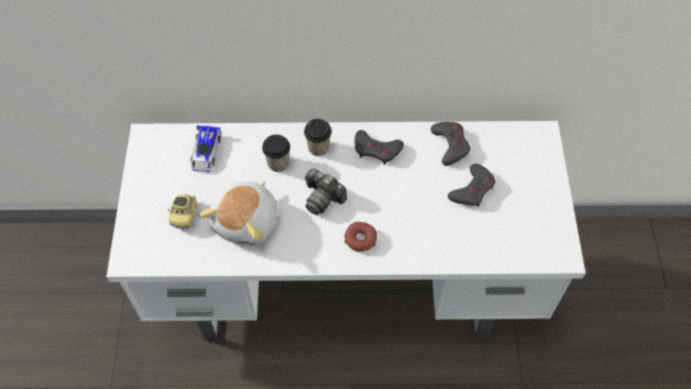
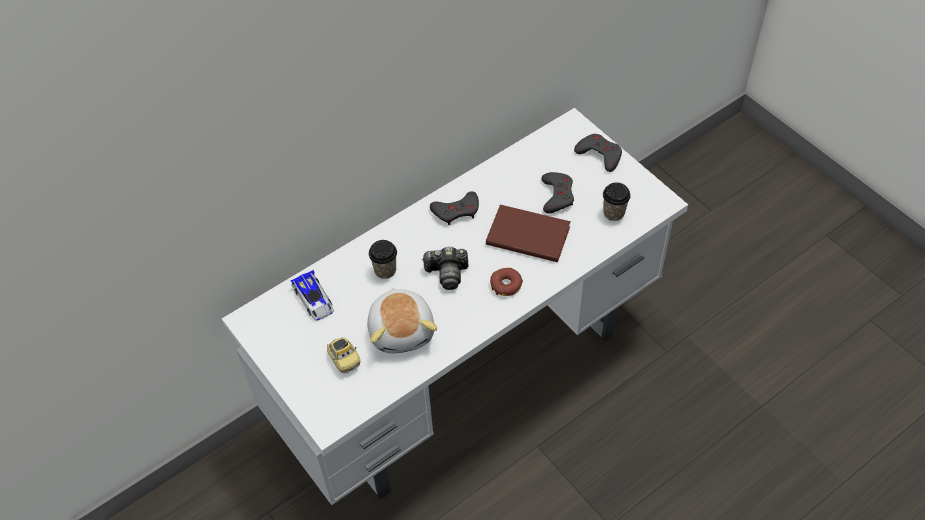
camera: 35 degrees left, 5 degrees down
cup [304,119,332,156] -> cup moved to [603,182,631,221]
grey game controller [431,122,470,166] -> grey game controller moved to [574,134,622,172]
none -> brown book [486,205,571,262]

